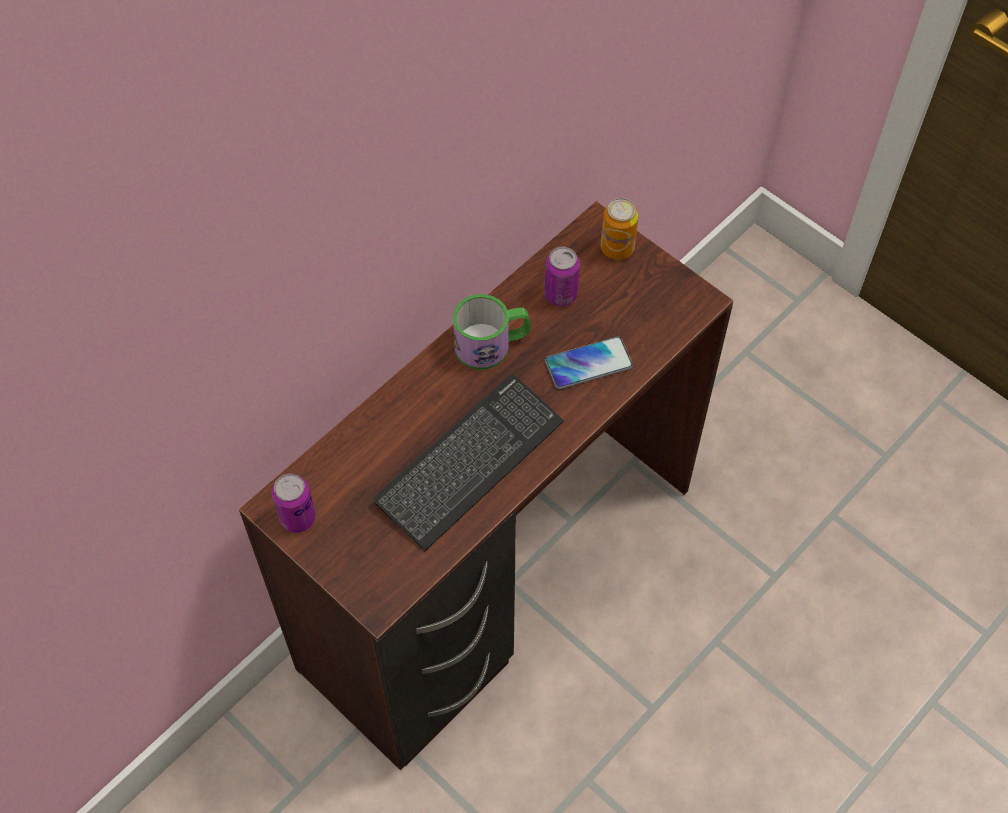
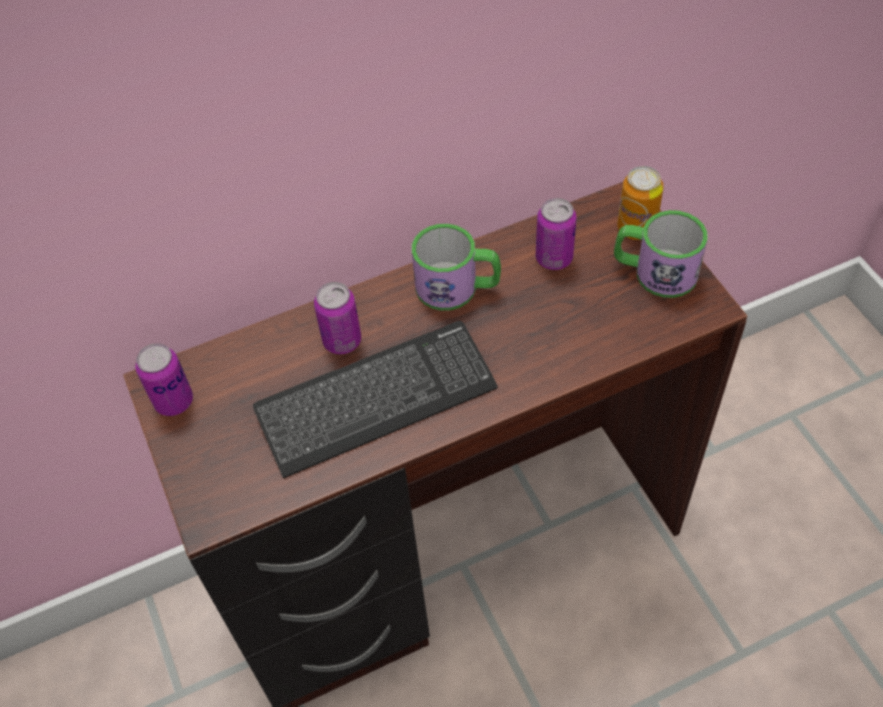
camera: 25 degrees right, 5 degrees down
phone [545,337,633,389] -> none
none -> can [314,282,361,354]
none -> mug [614,210,708,298]

